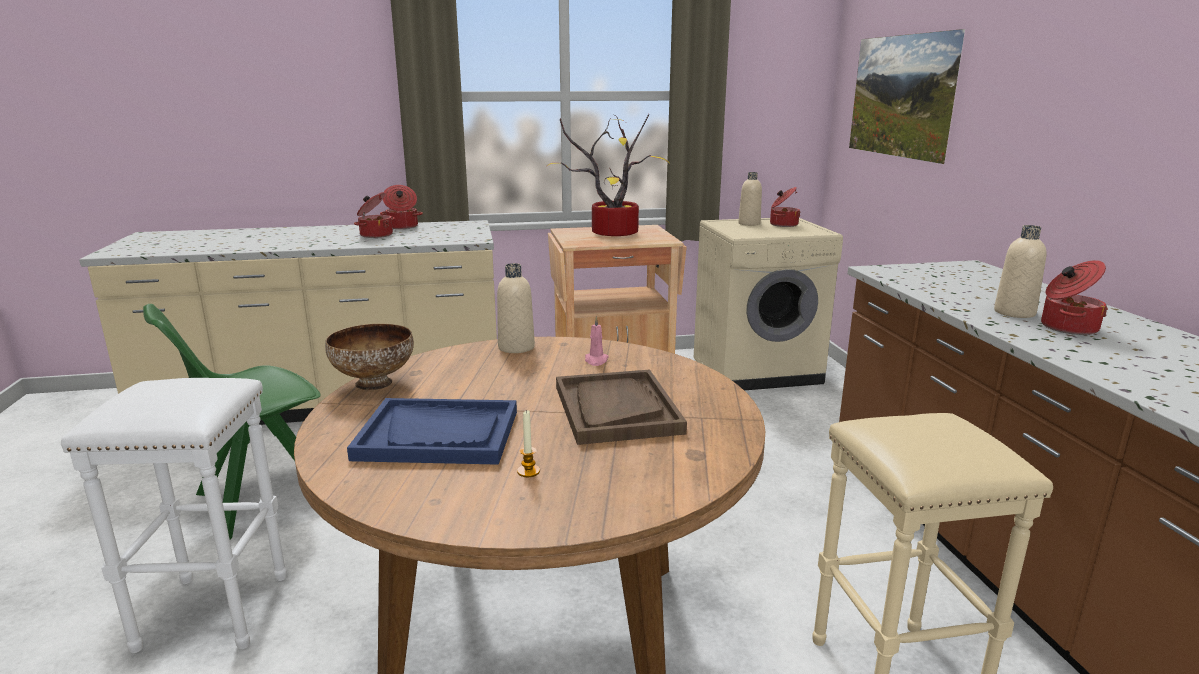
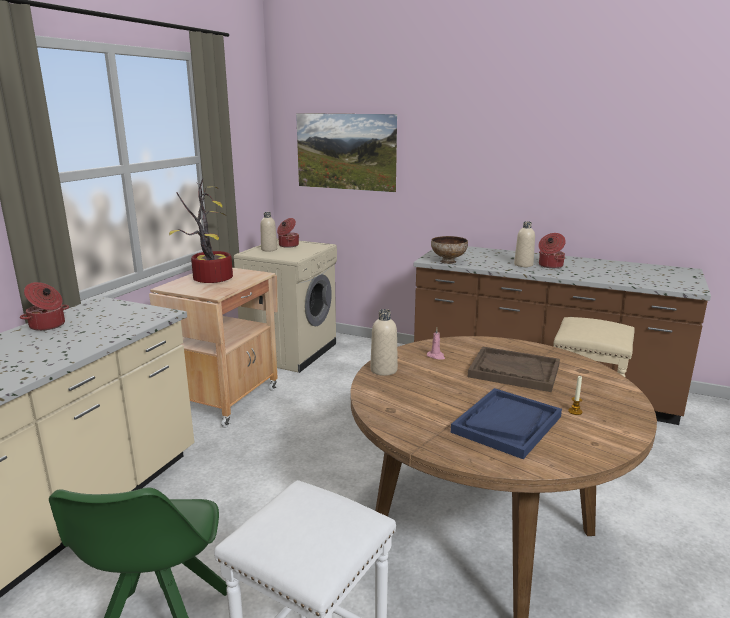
camera: 55 degrees left, 0 degrees up
bowl [325,324,414,390] -> bowl moved to [431,236,468,264]
cooking pot [354,192,395,238] -> none

